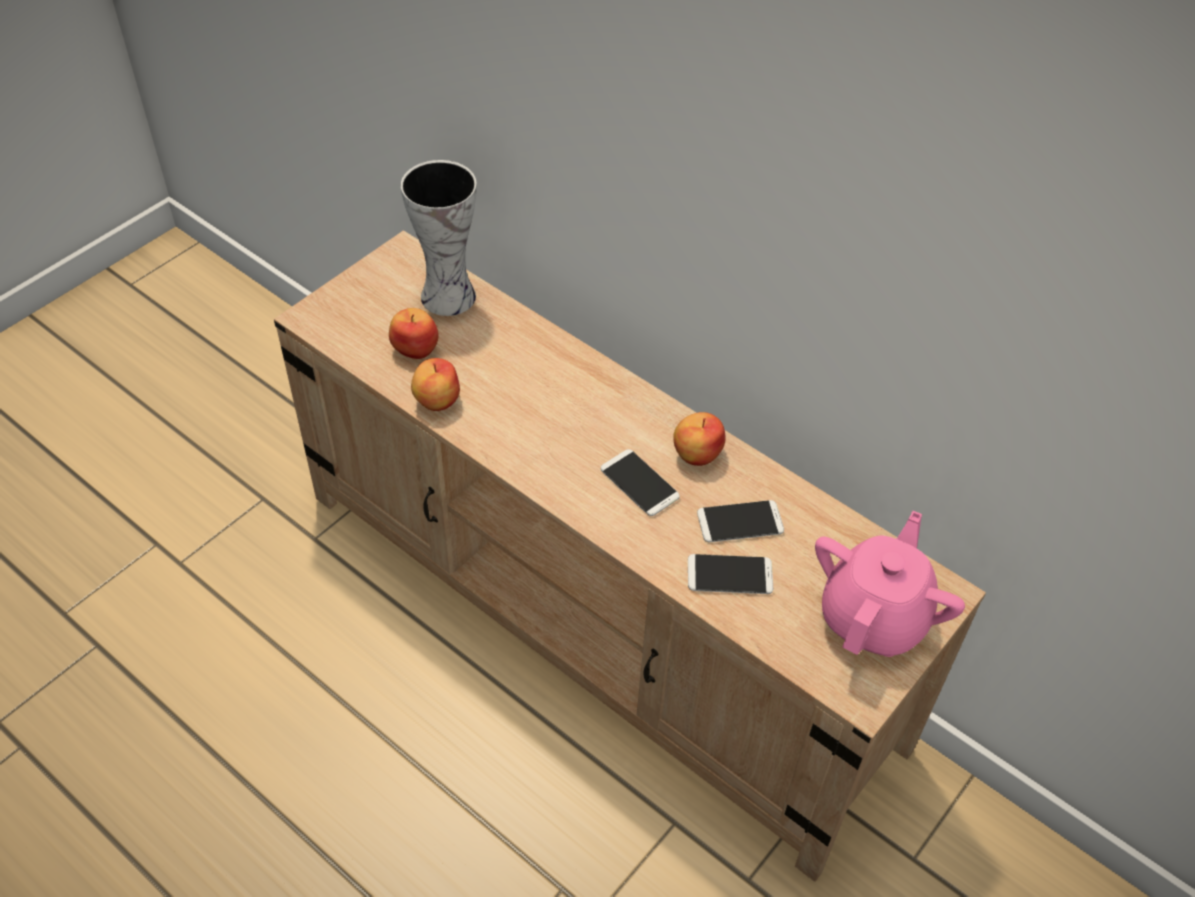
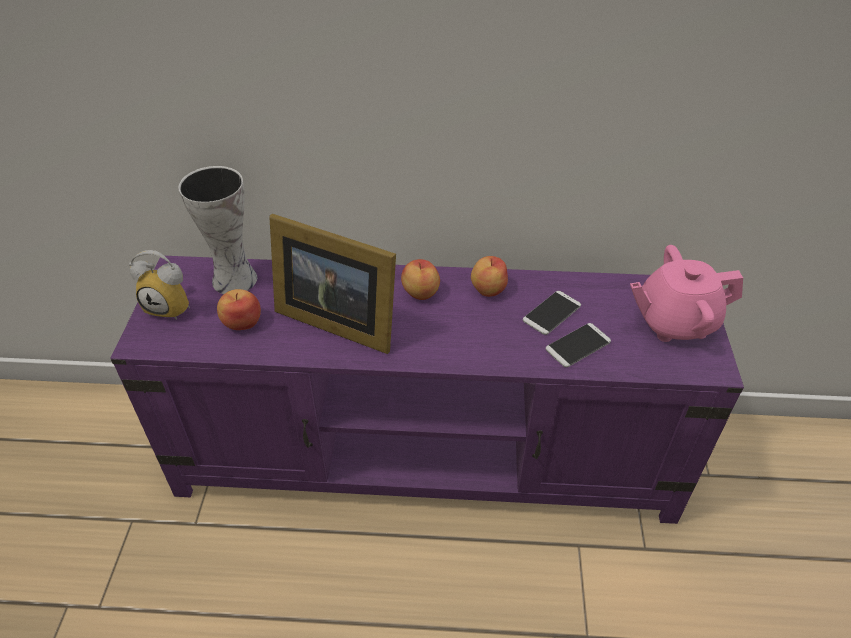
camera: 35 degrees left, 5 degrees down
beige tv stand [274,230,986,882] -> purple tv stand [110,256,744,524]
apple [411,358,460,411] -> apple moved to [401,259,440,300]
phone [601,449,680,516] -> none
pink teapot [815,511,965,657] -> pink teapot turned 90 degrees counterclockwise [630,245,743,342]
none -> alarm clock [129,250,190,320]
none -> picture frame [269,214,396,354]

